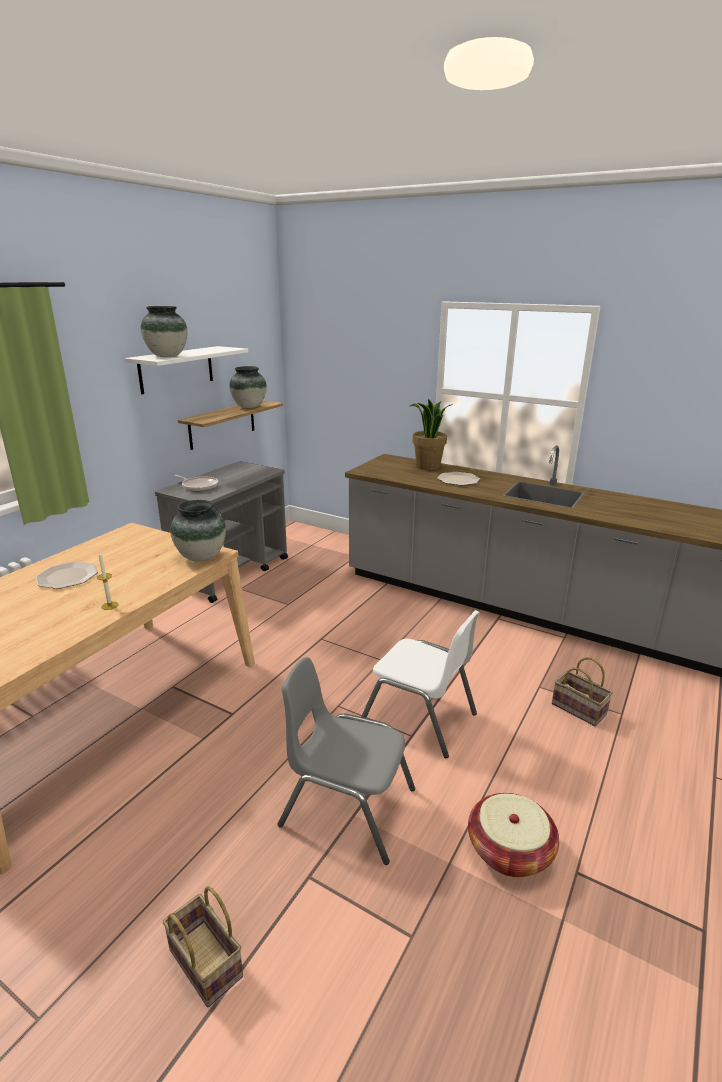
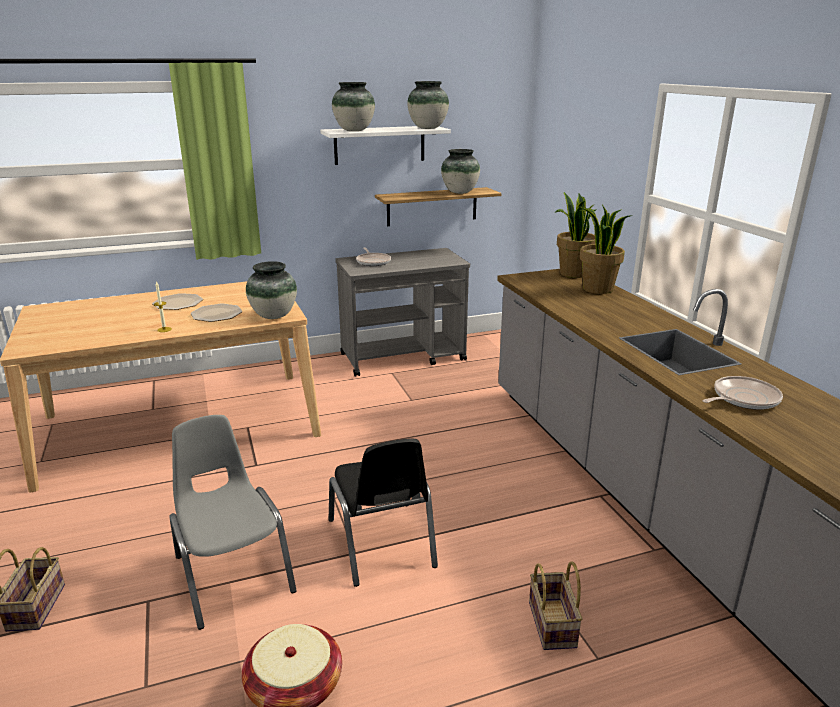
camera: 40 degrees right, 0 degrees up
white chair [361,610,480,758] -> black chair [329,438,438,587]
plate [438,472,480,485] -> plate moved to [191,304,242,322]
none -> vase [407,81,449,129]
none -> potted plant [555,192,597,278]
none -> frying pan [703,376,783,410]

